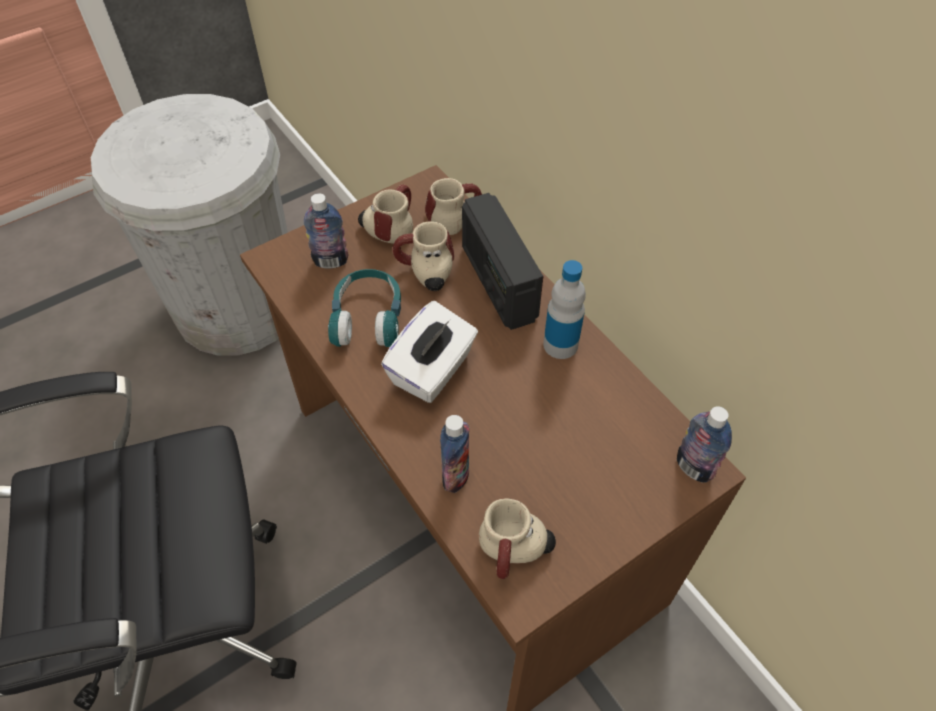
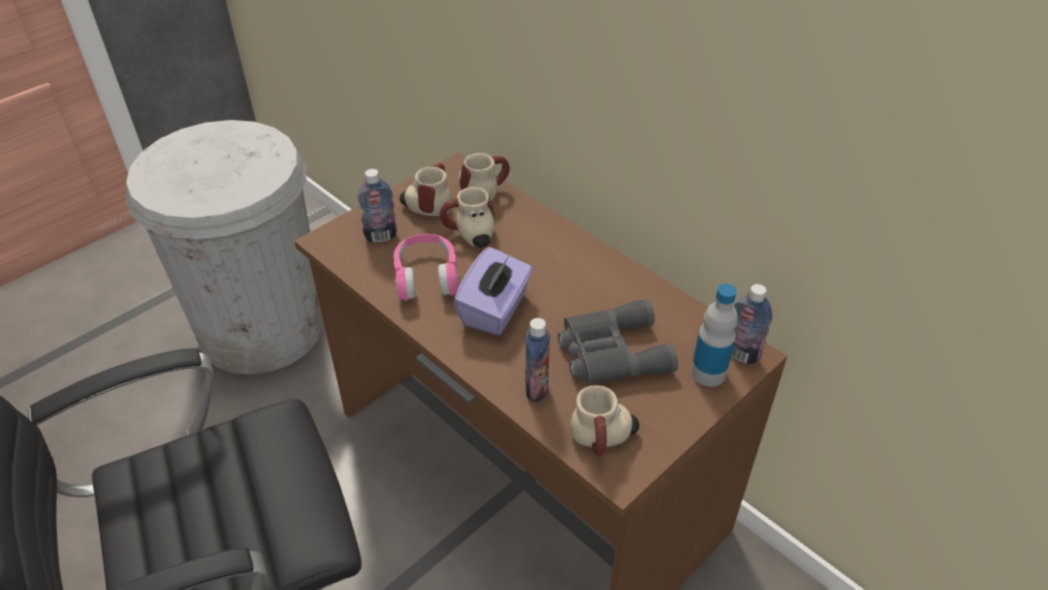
camera: 10 degrees left, 10 degrees down
turquoise headphones [328,269,401,347] -> pink headphones [394,234,459,301]
white tissue box [381,301,478,403] -> purple tissue box [454,247,533,335]
radio [462,193,543,330] -> none
bottle [543,260,586,359] -> bottle moved to [691,284,738,387]
none -> grey binoculars [558,299,678,385]

